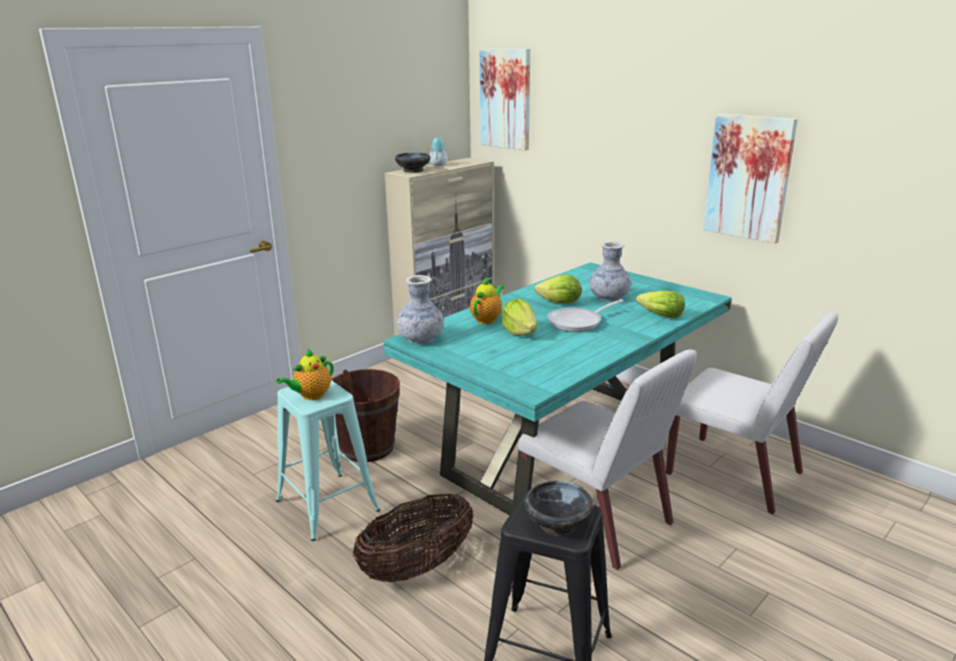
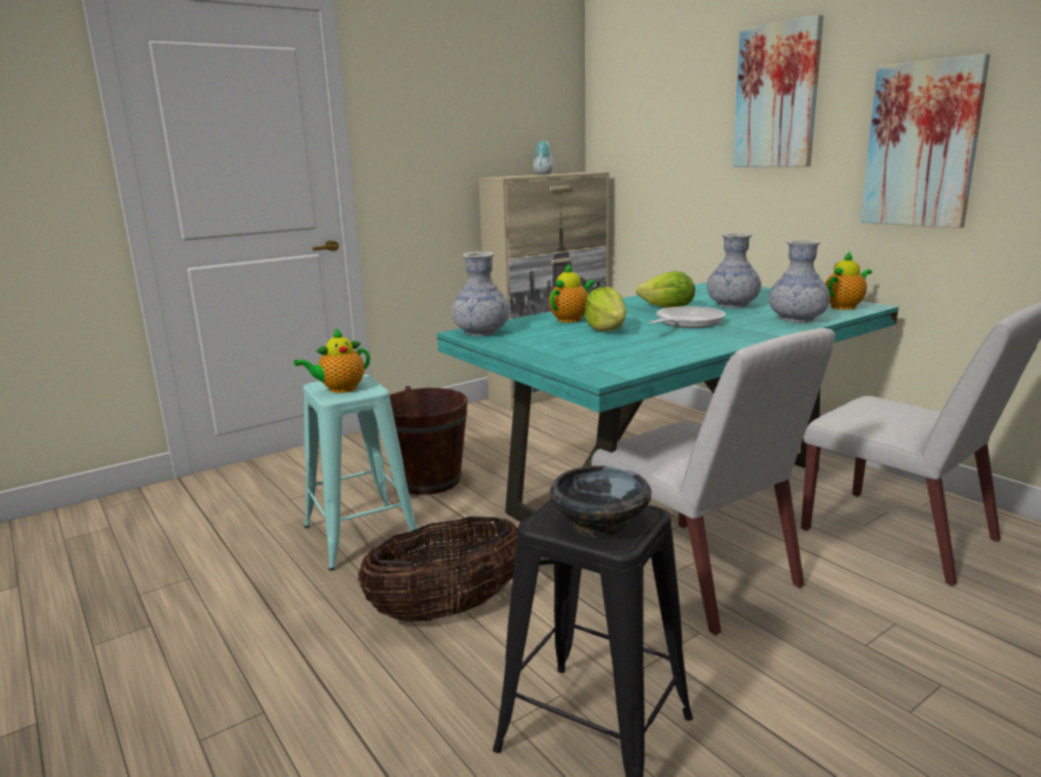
camera: 10 degrees right, 5 degrees down
black bowl [395,153,431,173] -> none
picture [480,48,530,151] -> picture moved to [733,15,823,167]
frying pan [547,299,623,332] -> frying pan turned 150 degrees clockwise [650,306,726,328]
lettuce [636,291,685,318] -> vase [769,240,830,323]
none -> teapot [825,252,872,310]

